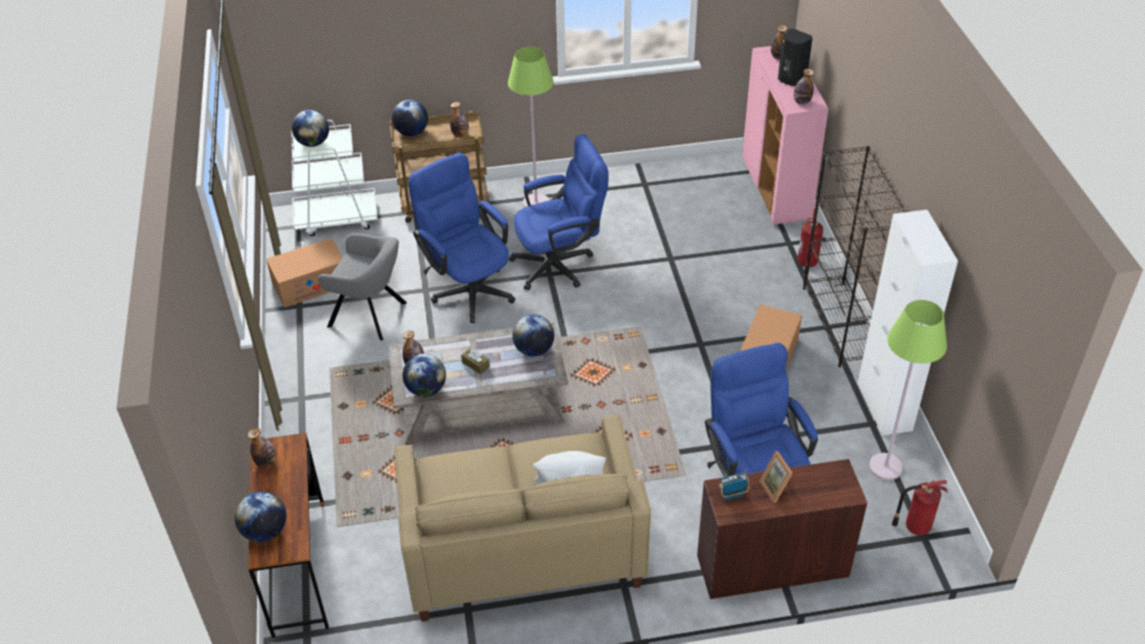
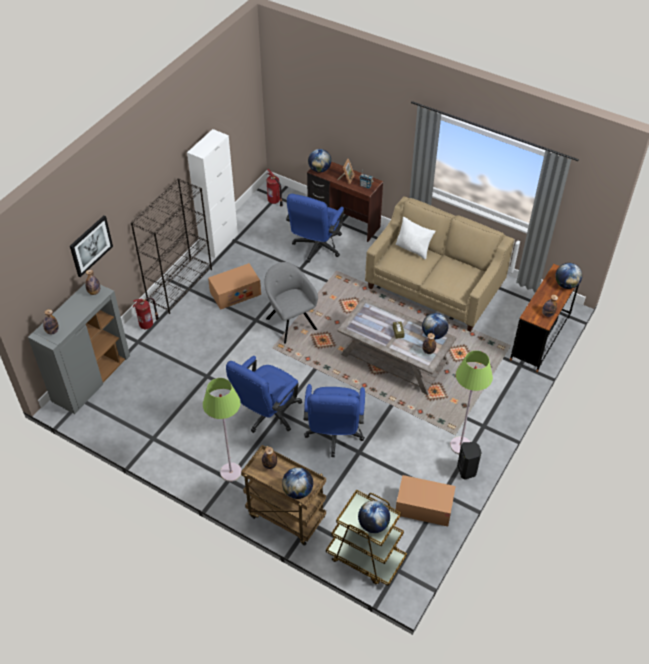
camera: 140 degrees left, 5 degrees up
white cart [291,120,378,236] -> brown cart [326,490,407,586]
grey armchair [318,233,407,341] -> grey armchair moved to [264,262,318,344]
blue office chair [509,134,609,290] -> blue office chair turned 75 degrees counterclockwise [226,356,302,433]
globe [512,314,554,356] -> globe moved to [308,149,331,173]
pink cabinet [742,46,829,225] -> grey cabinet [28,283,130,414]
black speaker [778,29,812,86] -> black speaker moved to [457,442,482,480]
green floor lamp [869,300,947,480] -> green floor lamp moved to [450,350,493,454]
none -> picture [70,216,113,277]

